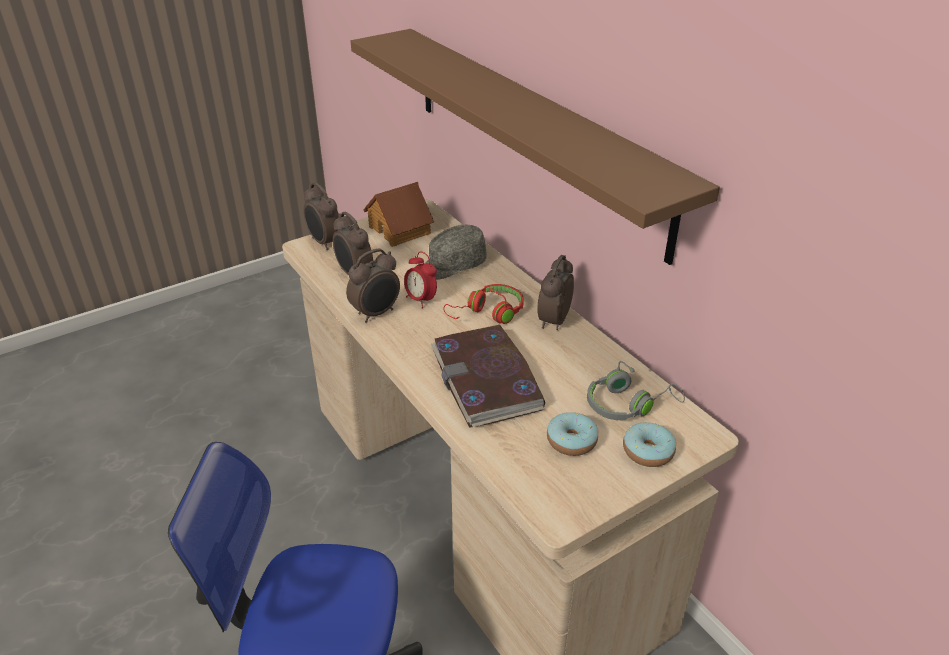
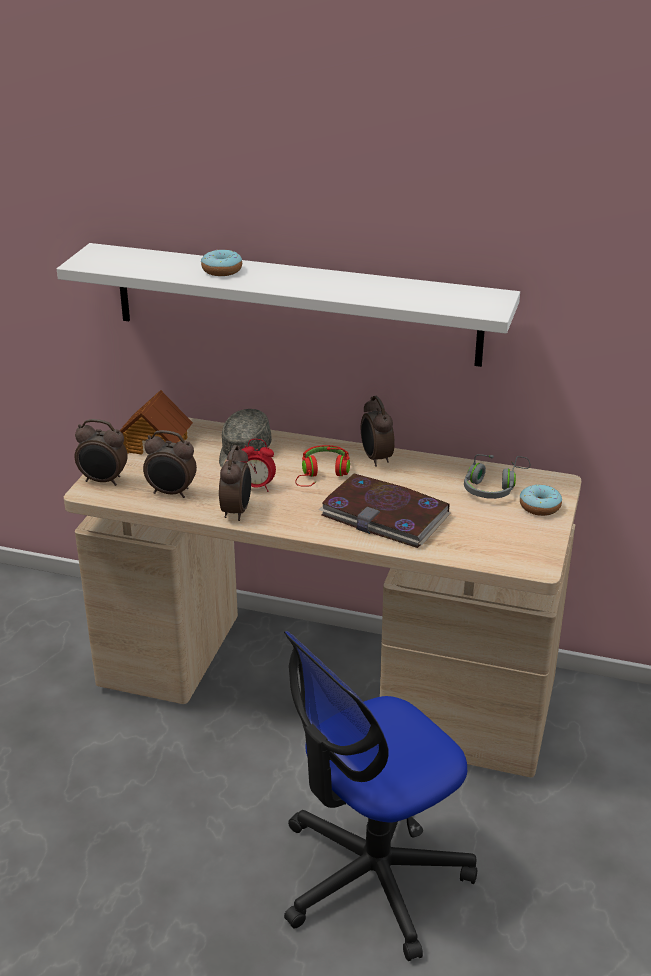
camera: 40 degrees left, 5 degrees down
brown shelf [351,29,720,265] -> white shelf [57,243,520,367]
donut [547,412,598,456] -> donut moved to [201,250,242,276]

